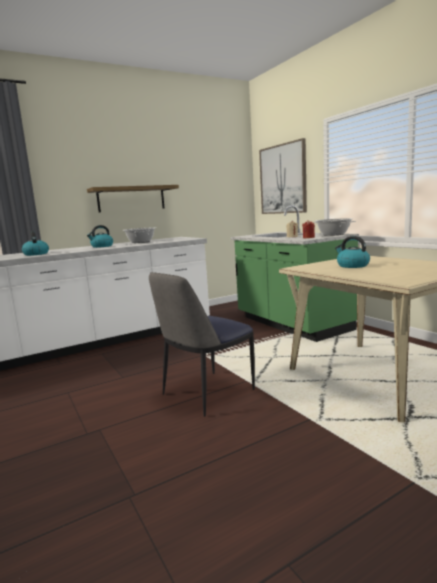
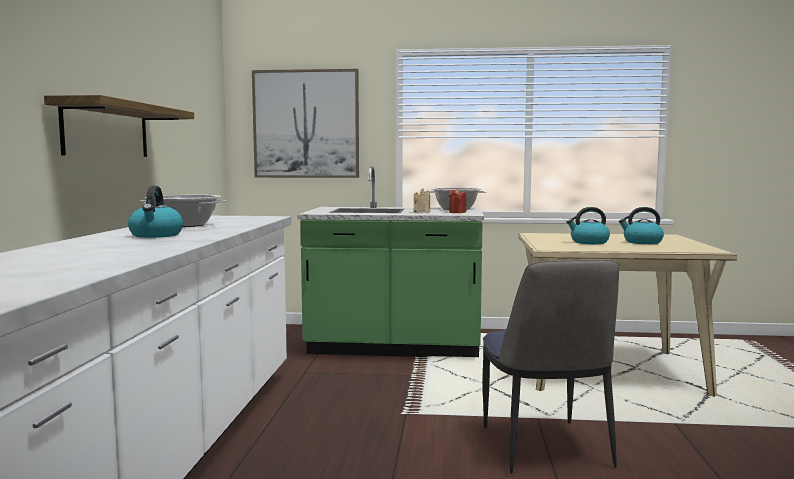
camera: 55 degrees left, 5 degrees down
kettle [22,231,49,256] -> kettle moved to [619,207,664,244]

